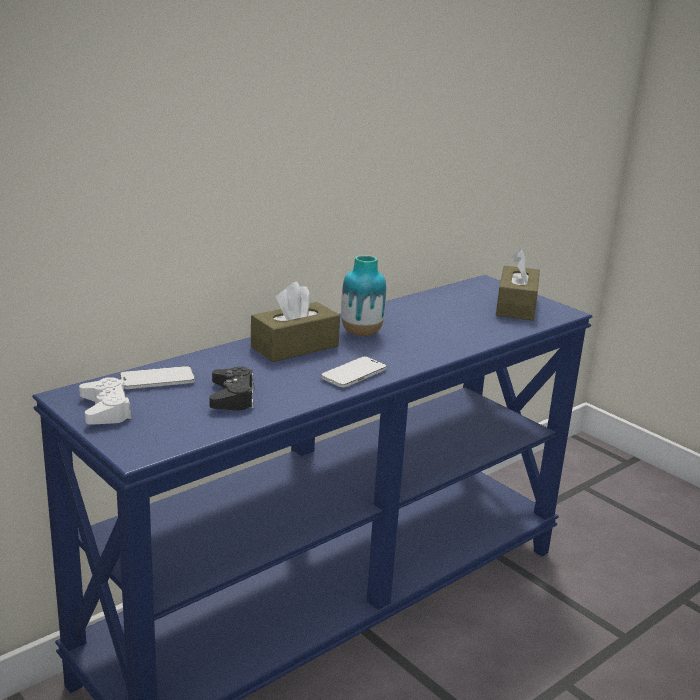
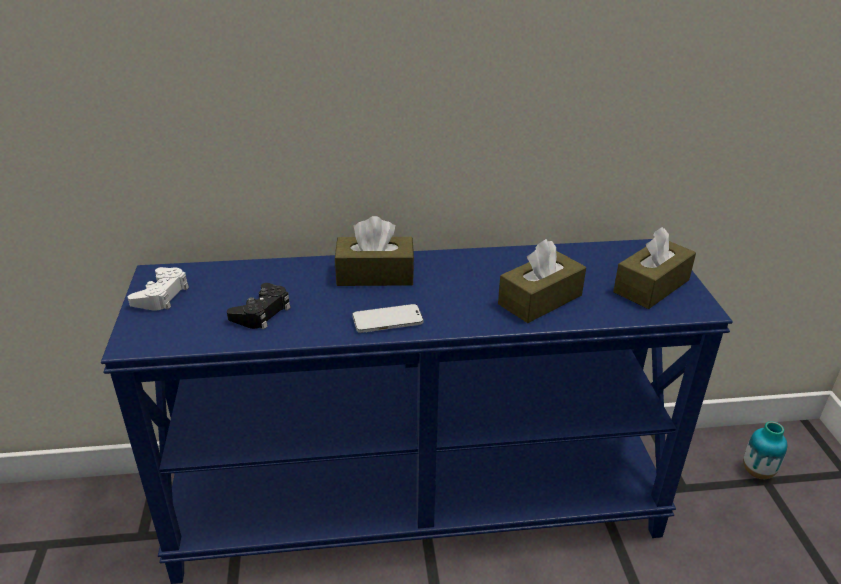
camera: 35 degrees right, 10 degrees up
phone [120,366,195,389] -> none
vase [341,255,386,336] -> vase moved to [744,421,787,479]
none -> brown tissue box [498,239,586,323]

